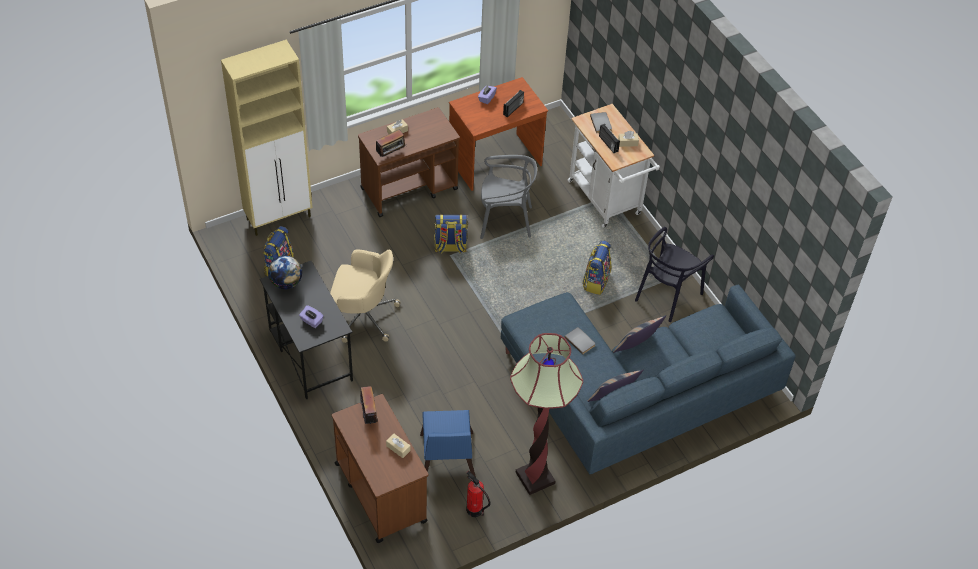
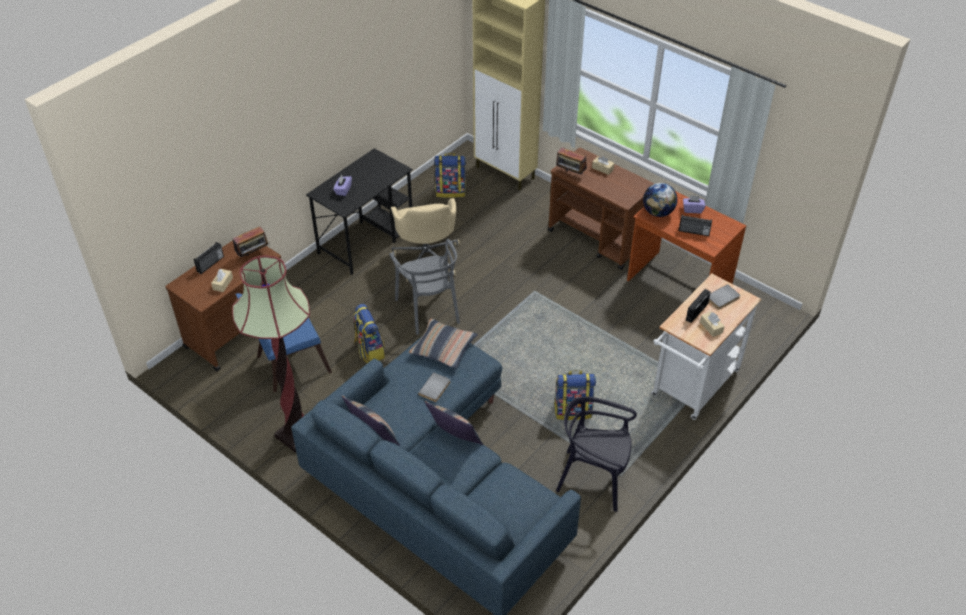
camera: 70 degrees right, 5 degrees down
globe [268,256,302,289] -> globe moved to [643,183,677,217]
backpack [434,214,468,254] -> backpack moved to [354,304,385,363]
fire extinguisher [466,471,490,517] -> none
grey chair [480,155,537,239] -> grey chair moved to [389,239,460,335]
none -> radio [194,242,224,274]
none -> pillow [409,318,478,369]

